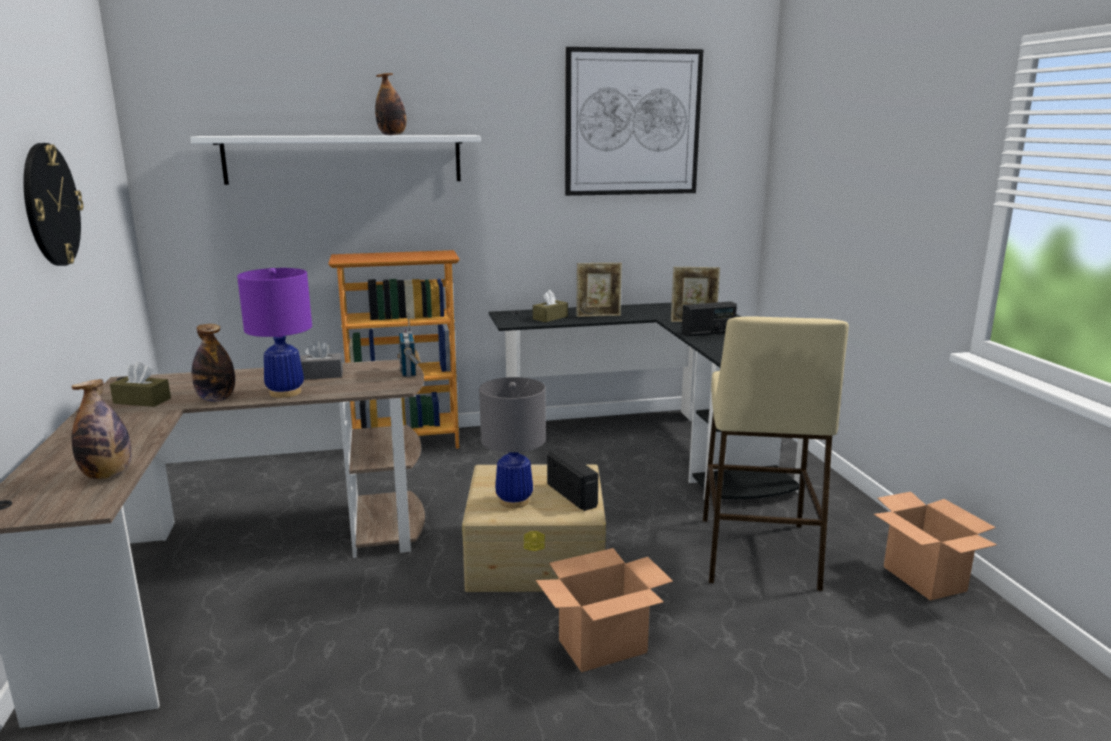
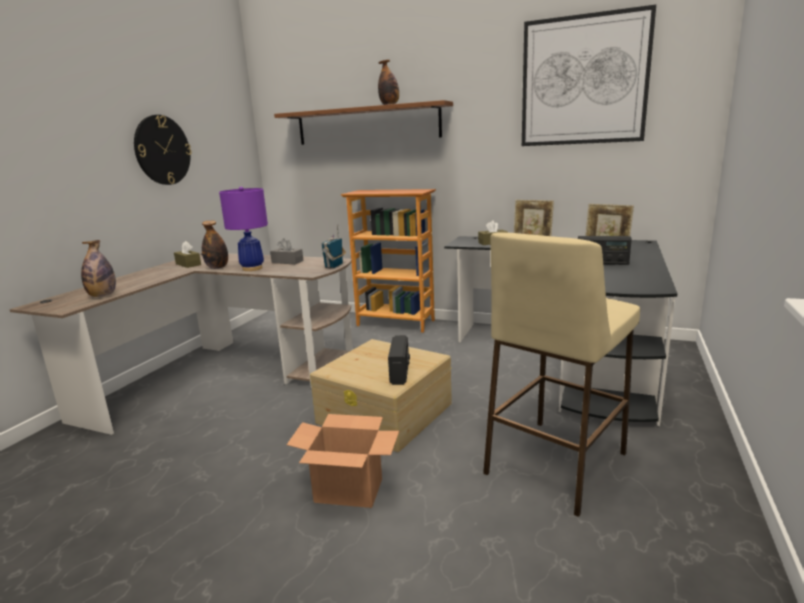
camera: 35 degrees right, 0 degrees up
white shelf [190,135,481,185] -> brown shelf [274,100,453,145]
grey table lamp [479,377,546,508] -> none
cardboard box [874,492,997,601] -> none

